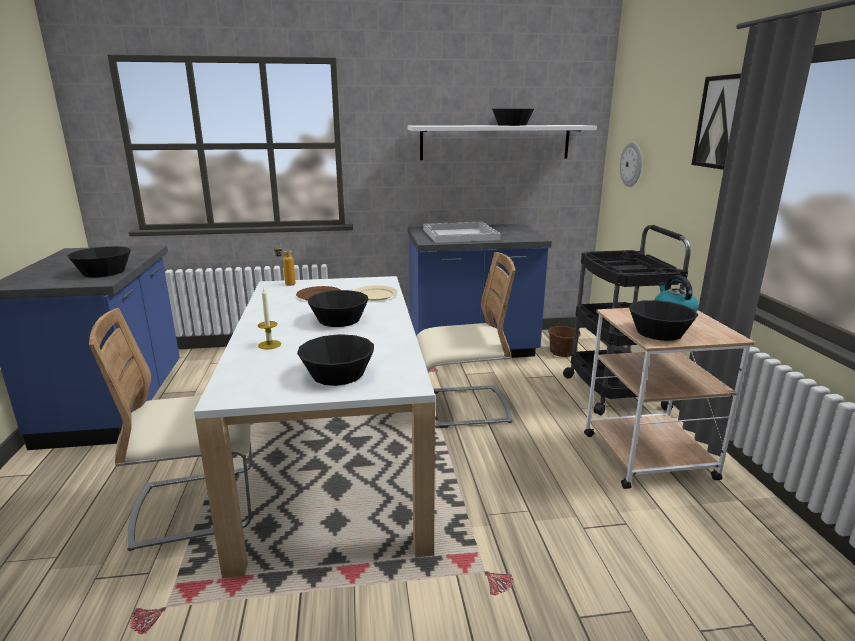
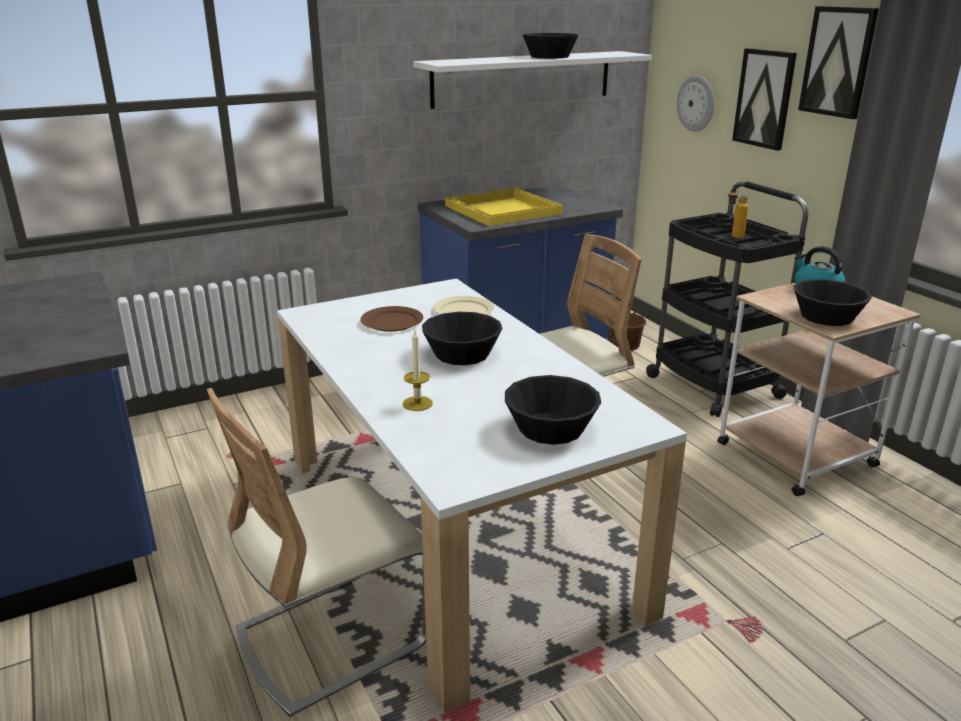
camera: 20 degrees left, 5 degrees up
black bowl [67,246,131,277] -> none
bottle [274,243,296,286] -> bottle moved to [728,188,749,238]
white tray [423,222,501,243] -> yellow tray [445,188,563,226]
none -> picture [732,48,797,151]

